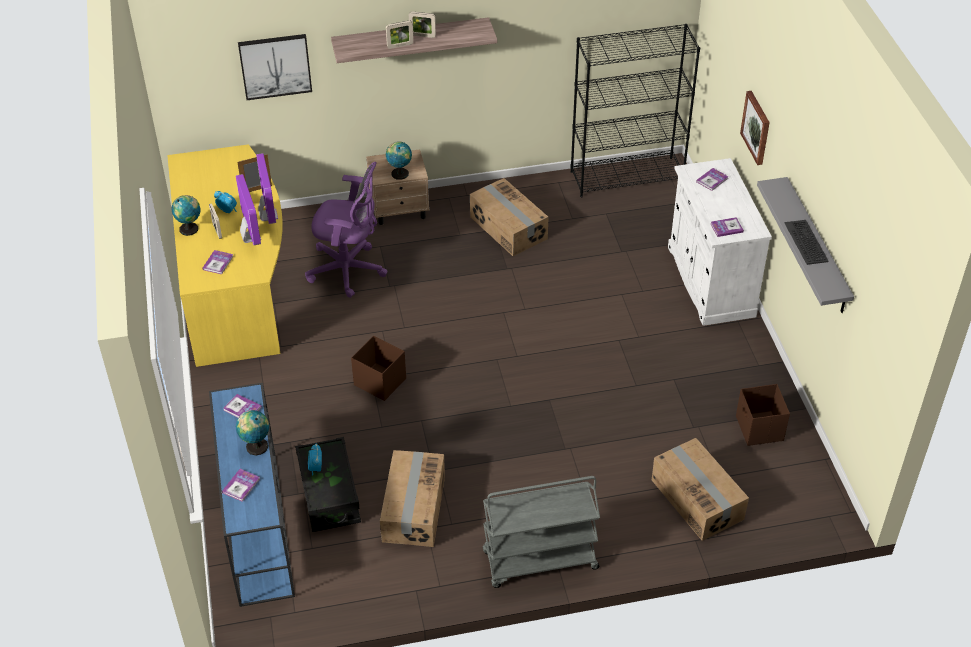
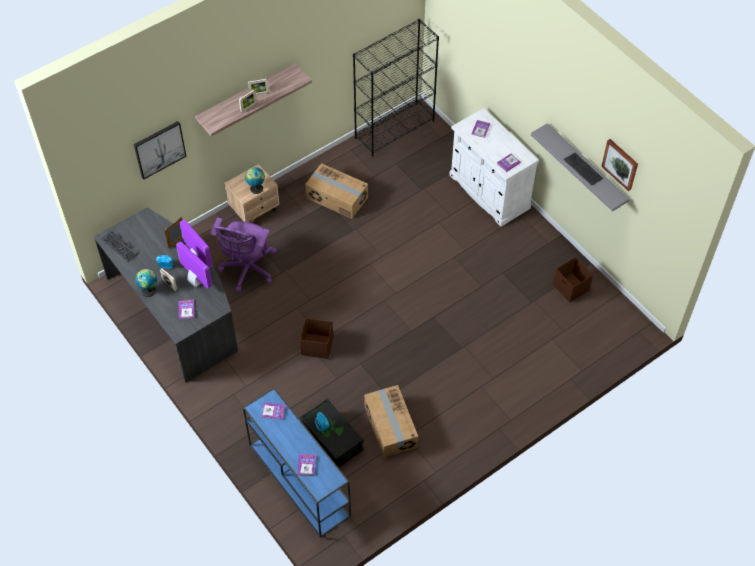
camera: 25 degrees left, 10 degrees up
yellow desk [167,144,283,367] -> grey desk [94,207,238,383]
globe [236,410,269,455] -> none
purple office chair [305,162,387,298] -> purple office chair turned 120 degrees clockwise [210,218,277,292]
grey cart [483,476,600,588] -> none
cardboard box [652,438,749,541] -> none
picture [740,91,770,165] -> picture moved to [601,139,638,191]
none -> keyboard [101,230,139,262]

